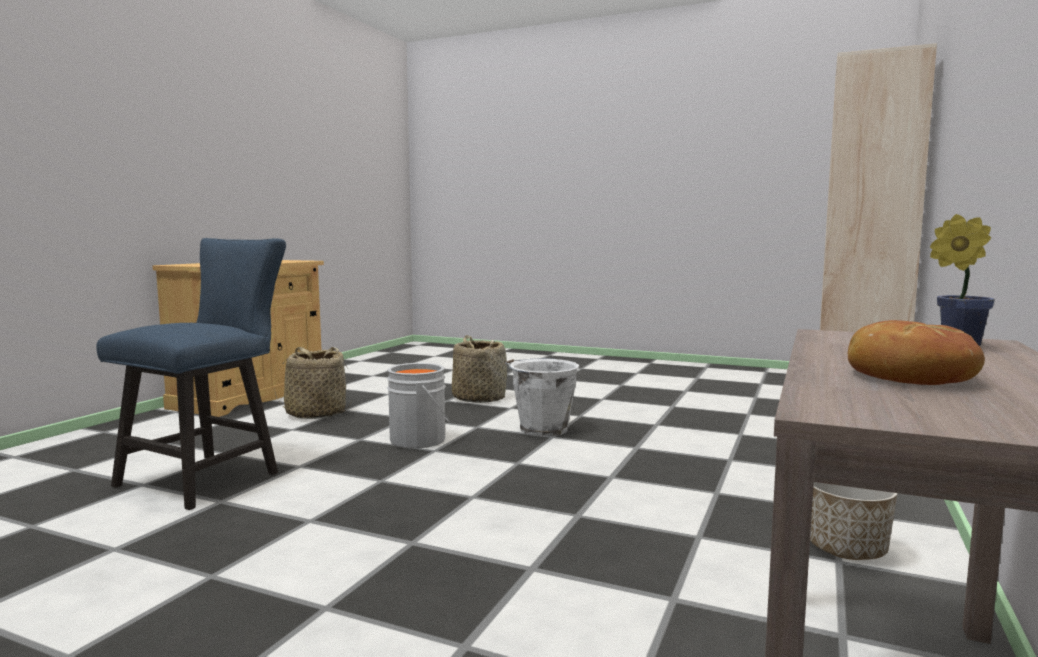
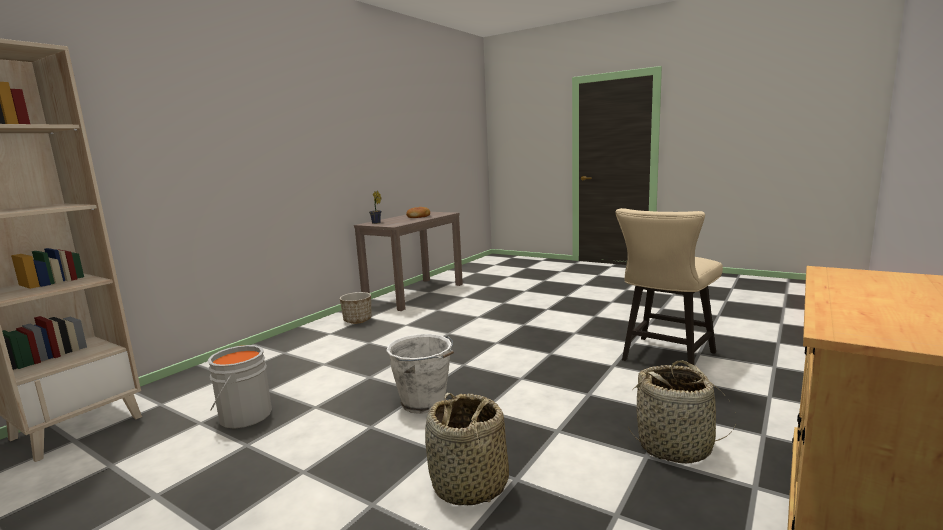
camera: 170 degrees left, 5 degrees up
blue chair [96,238,286,510] -> beige chair [615,208,723,367]
grey bucket [387,363,450,449] -> grey bucket moved to [208,345,272,429]

